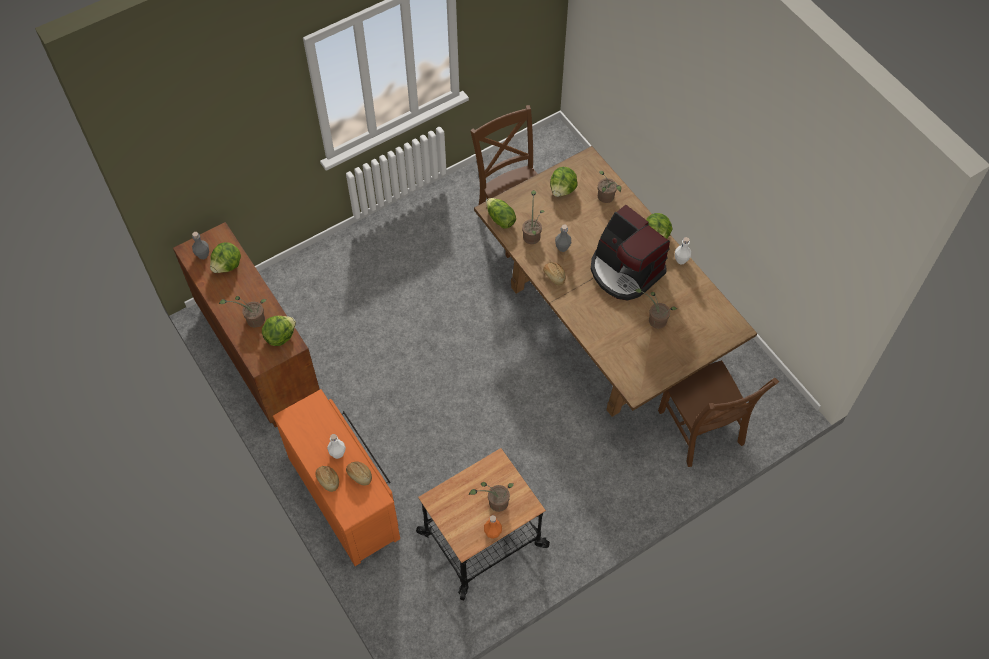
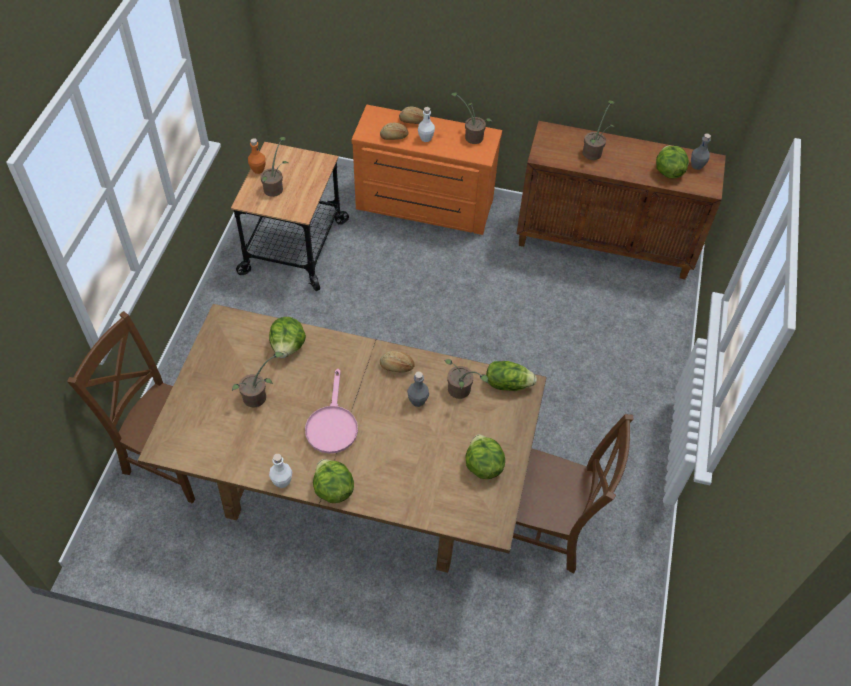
camera: 135 degrees right, 5 degrees down
lettuce [262,316,296,346] -> lettuce moved to [269,317,306,358]
coffee machine [591,205,670,301] -> pink frying pan [305,369,358,454]
potted plant [598,171,621,203] -> potted plant moved to [450,92,492,144]

